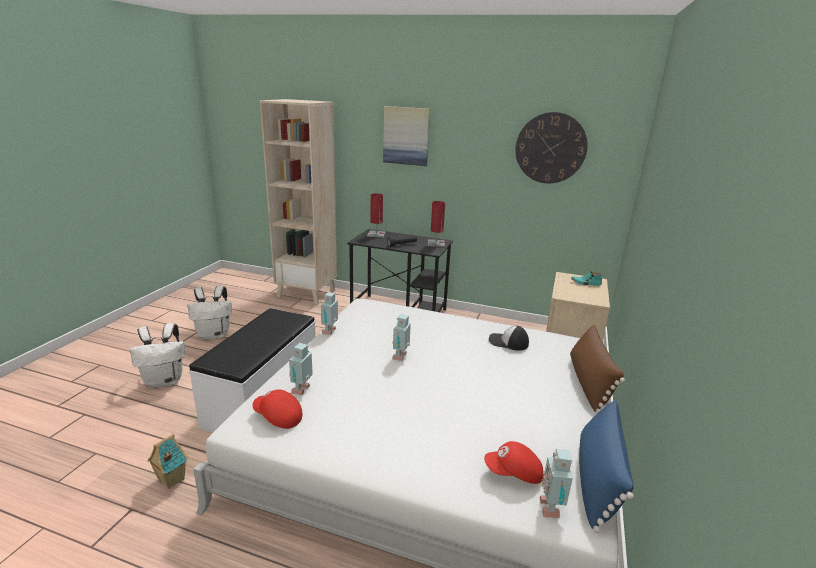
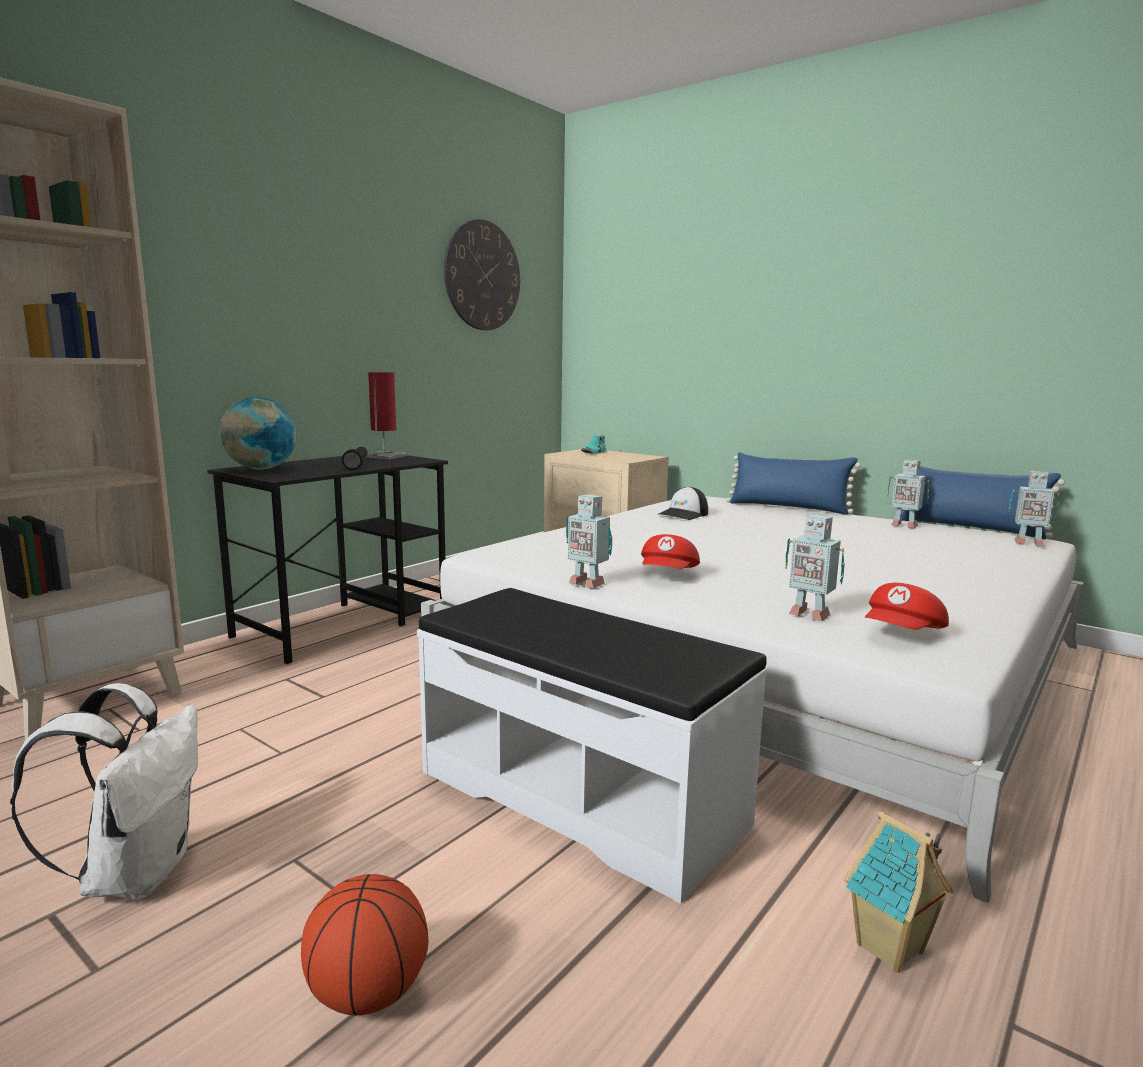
camera: 70 degrees left, 10 degrees down
white backpack [130,323,185,388] -> basketball [301,874,428,1016]
red table lamp [367,193,385,237] -> globe [220,397,297,469]
picture [383,106,430,166] -> none
toy robot [392,314,411,361] -> toy robot moved to [887,460,929,528]
red cap [484,441,543,484] -> red cap moved to [641,534,700,569]
brown pillow [570,324,625,413] -> blue pillow [726,452,861,515]

